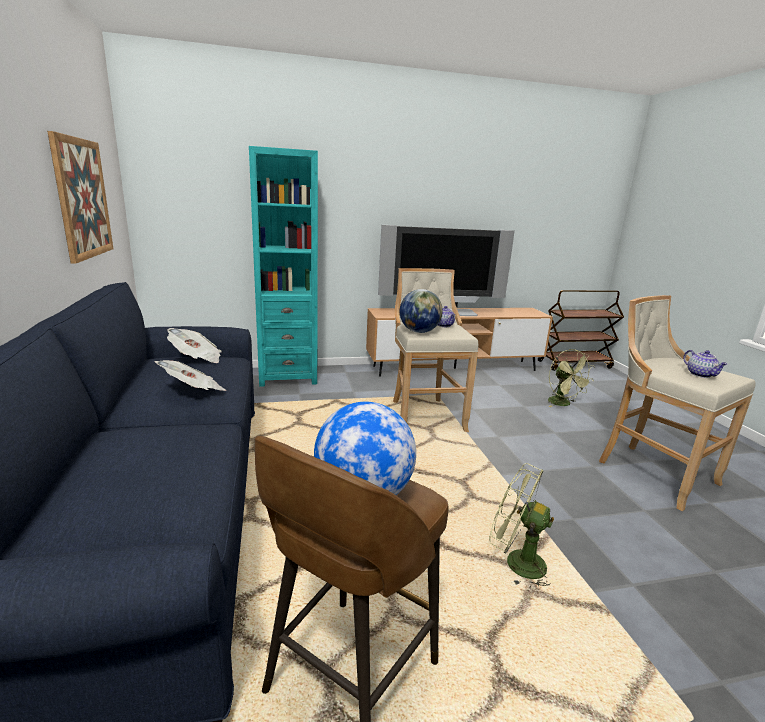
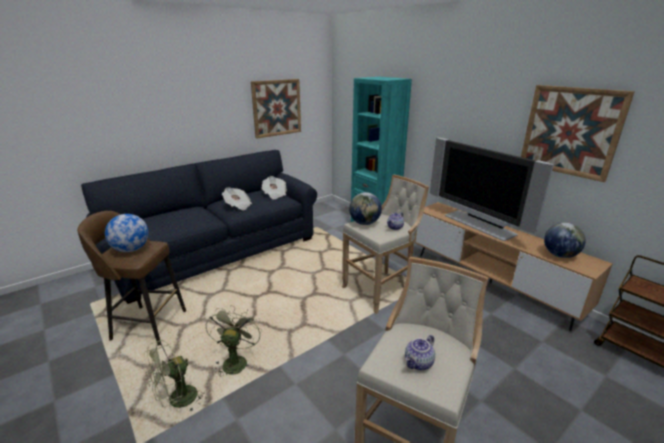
camera: 65 degrees right, 5 degrees up
green fan [548,349,595,407] -> green fan moved to [144,340,205,413]
none -> picture [521,85,635,182]
none -> globe [544,223,586,258]

